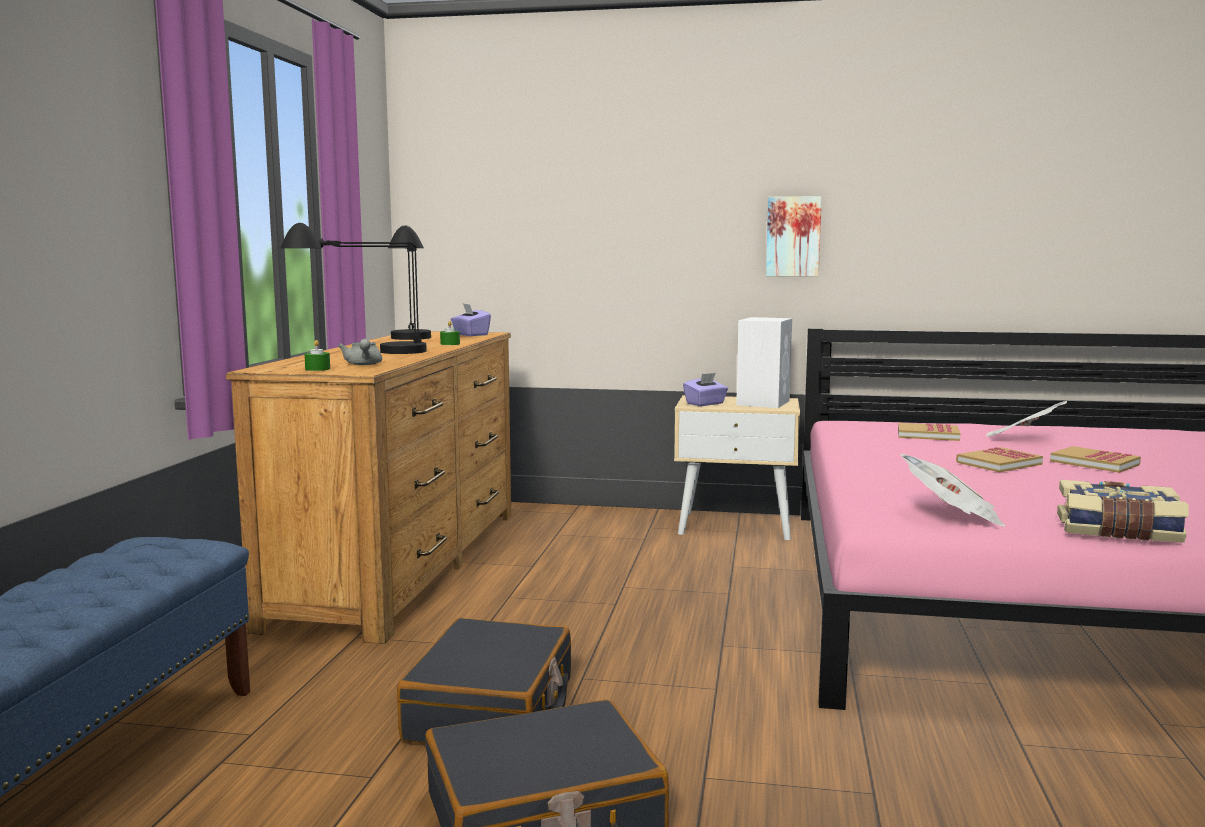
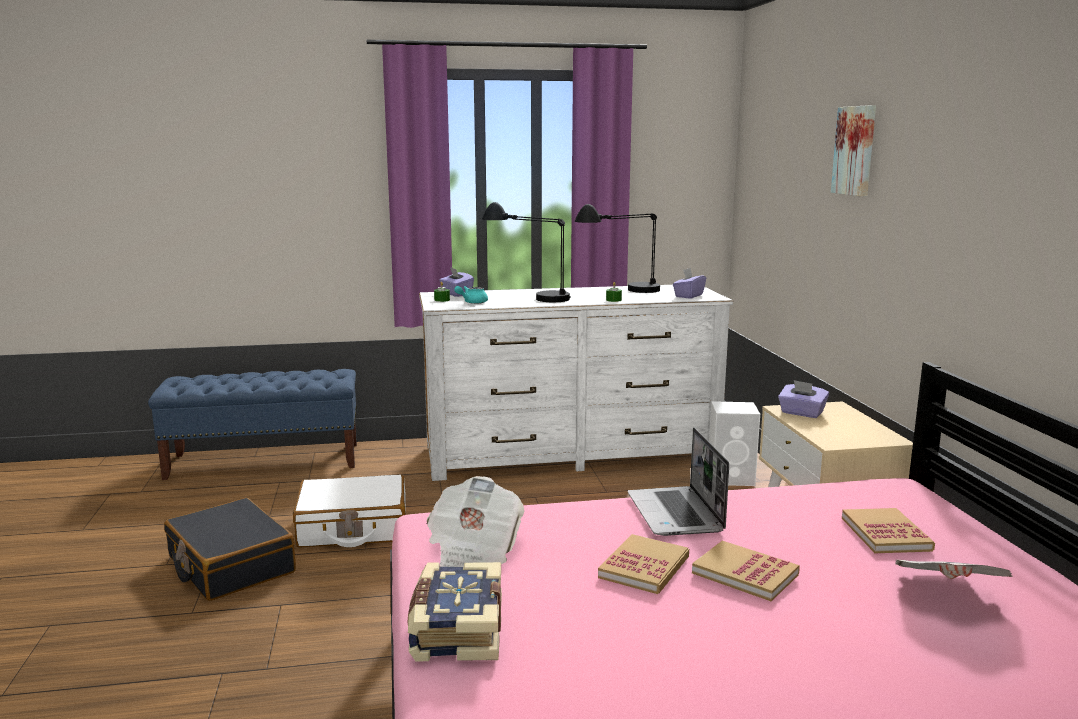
camera: 70 degrees right, 5 degrees up
brown dresser [226,331,511,644] -> white dresser [419,285,733,481]
grey teapot [338,339,382,365] -> turquoise teapot [454,286,488,304]
black suitcase [397,618,571,744] -> white suitcase [293,474,406,548]
white speaker [736,317,792,408] -> white speaker moved to [709,401,760,486]
picture [766,196,822,277] -> picture moved to [831,105,876,196]
book [1050,446,1141,473] -> book moved to [598,534,689,594]
none -> purple tissue box [439,267,474,297]
none -> laptop [628,428,729,536]

